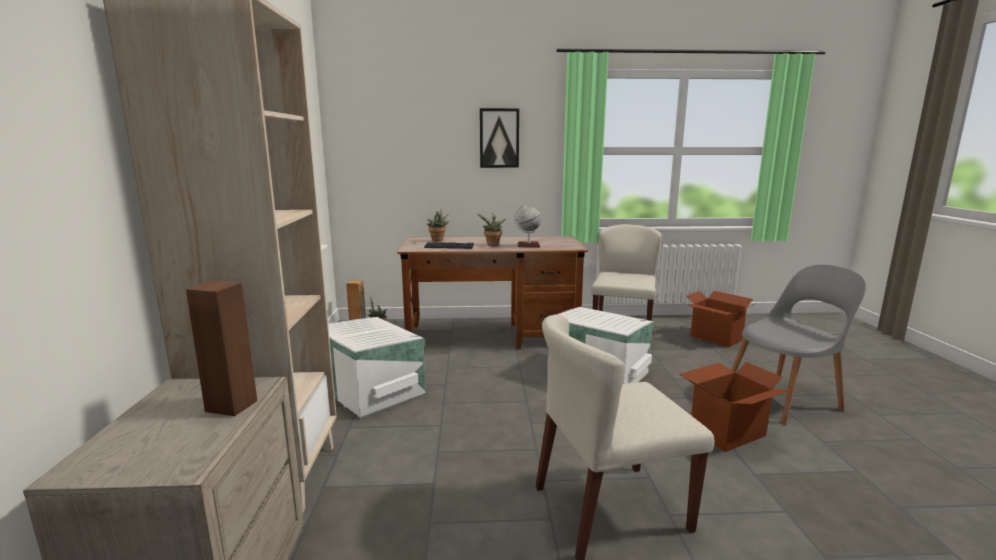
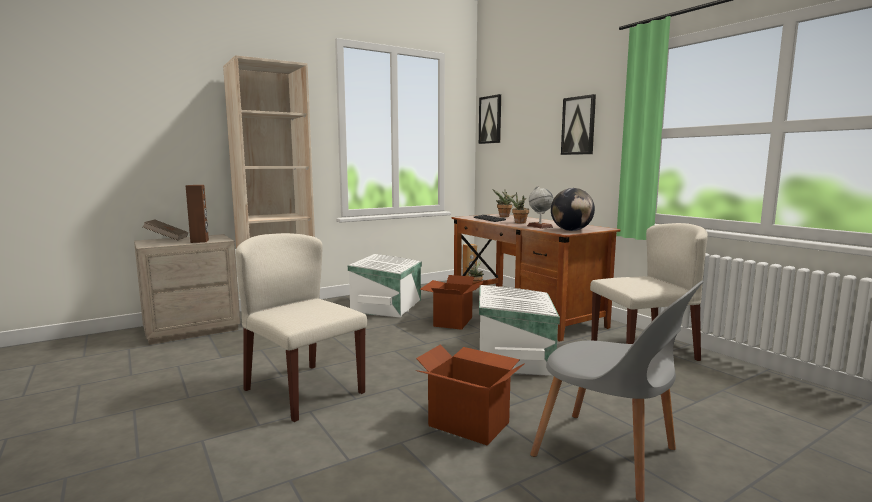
camera: 60 degrees right, 5 degrees down
cardboard box [687,291,757,347] -> cardboard box moved to [420,275,485,330]
none -> brown book [143,220,188,240]
none -> picture [479,94,501,144]
none -> globe [551,188,595,231]

